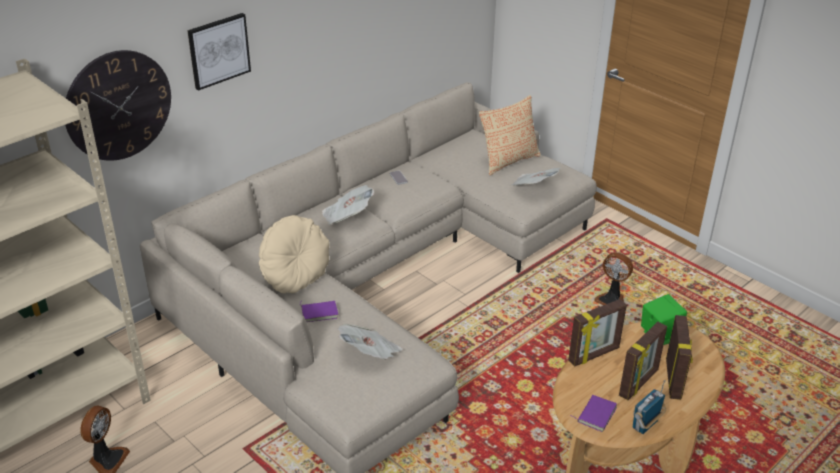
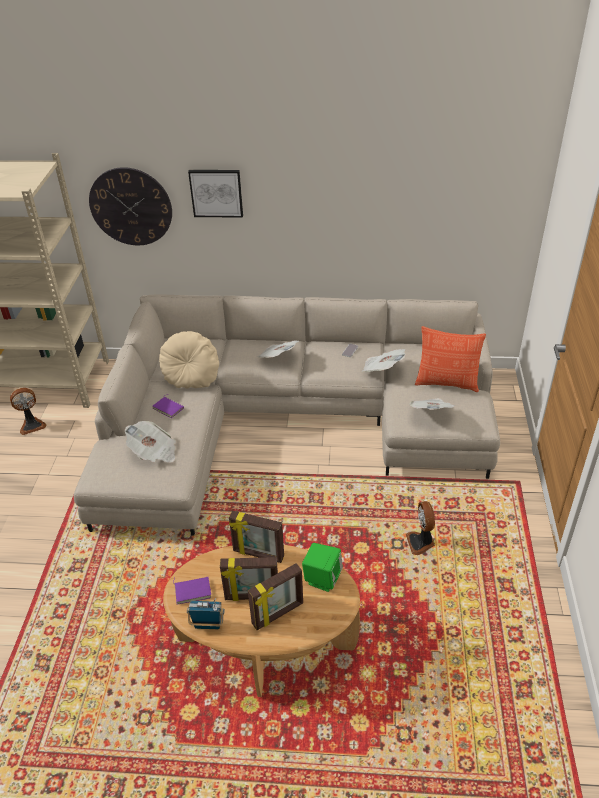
camera: 50 degrees right, 5 degrees up
beige pillow [479,95,541,175] -> orange pillow [415,326,486,392]
none -> newspaper [362,349,405,372]

